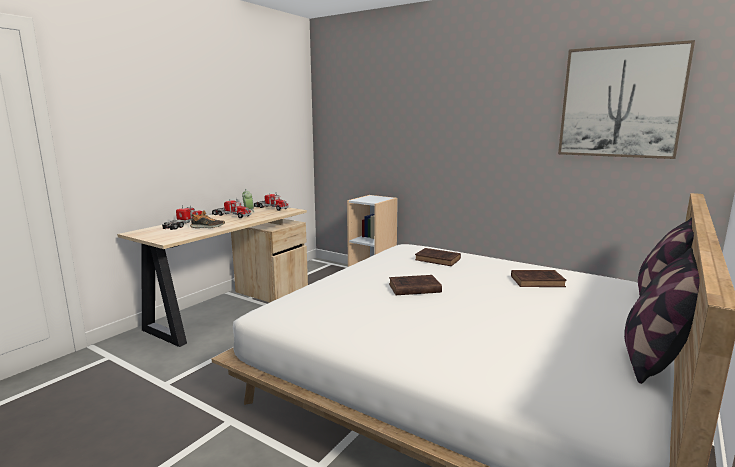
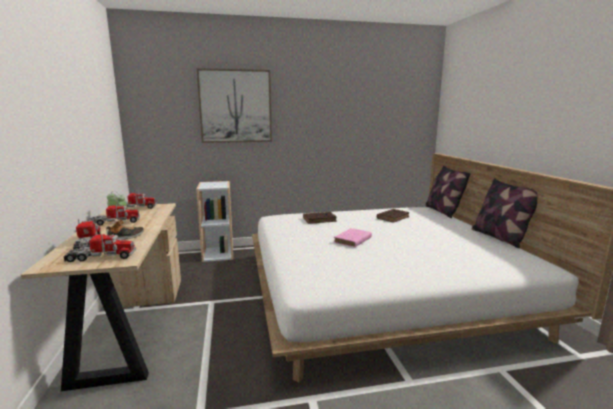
camera: 45 degrees left, 0 degrees up
brown book [389,275,442,295] -> pink book [334,228,372,247]
picture [558,40,695,159] -> picture moved to [197,68,272,143]
none -> toy truck [64,230,136,262]

